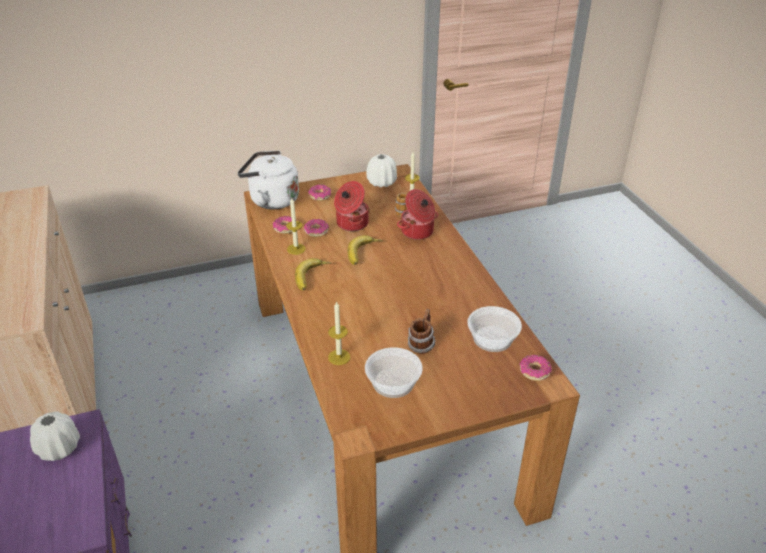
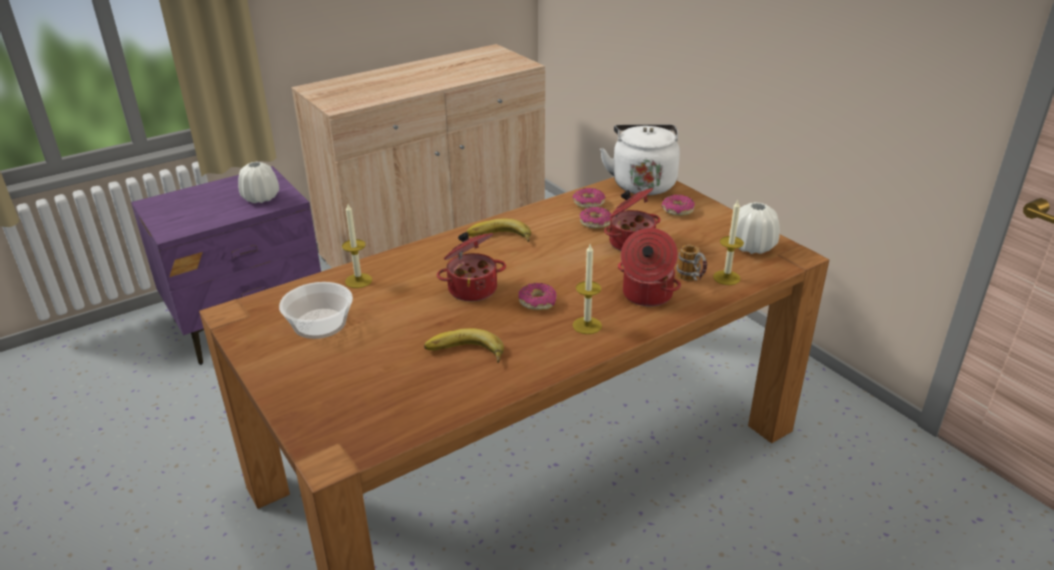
camera: 75 degrees right, 5 degrees down
candle [286,198,306,255] -> candle moved to [573,244,602,334]
banana [348,235,383,265] -> banana moved to [424,328,504,363]
mug [408,309,436,354] -> none
bowl [467,306,522,352] -> none
donut [519,355,552,381] -> donut moved to [519,283,557,310]
none -> cooking pot [436,232,506,301]

